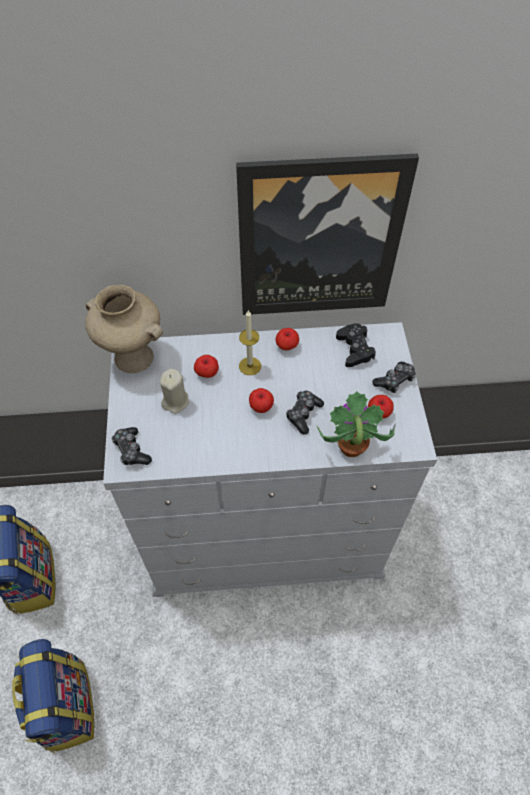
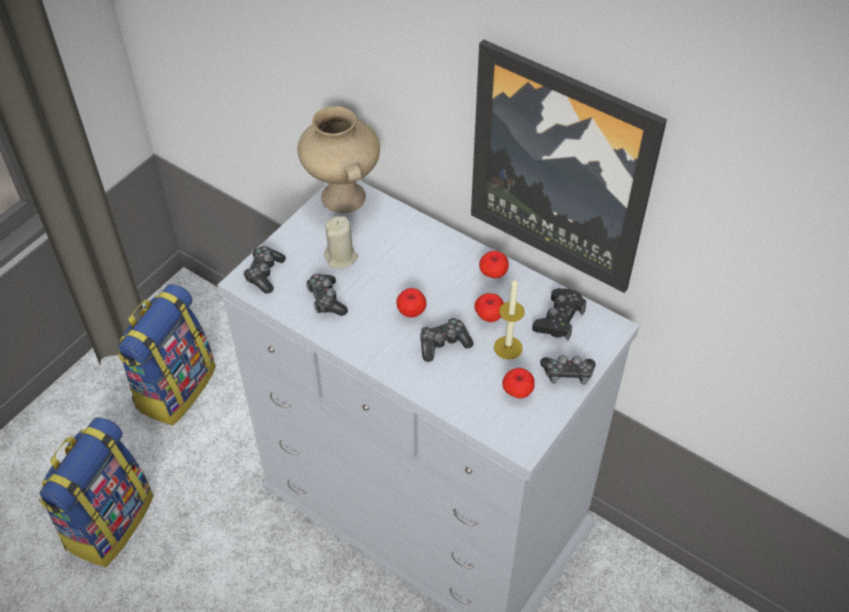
camera: 40 degrees right, 5 degrees down
apple [194,355,219,378] -> apple moved to [474,293,504,322]
candle [239,310,261,375] -> candle moved to [494,279,525,360]
potted plant [316,391,396,457] -> none
none -> game controller [306,274,348,316]

